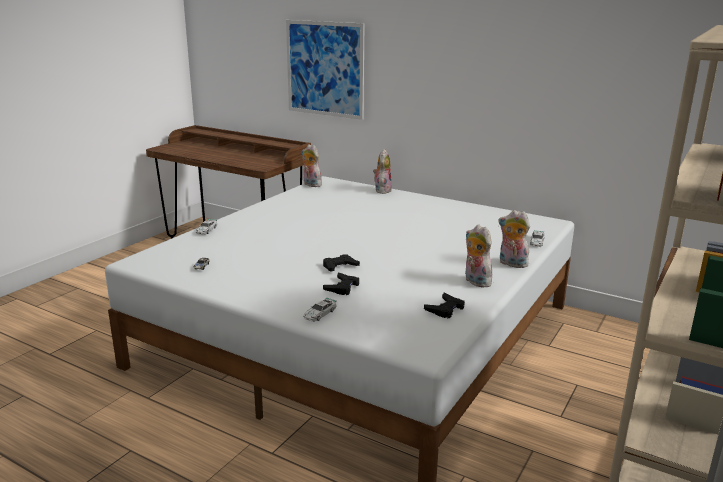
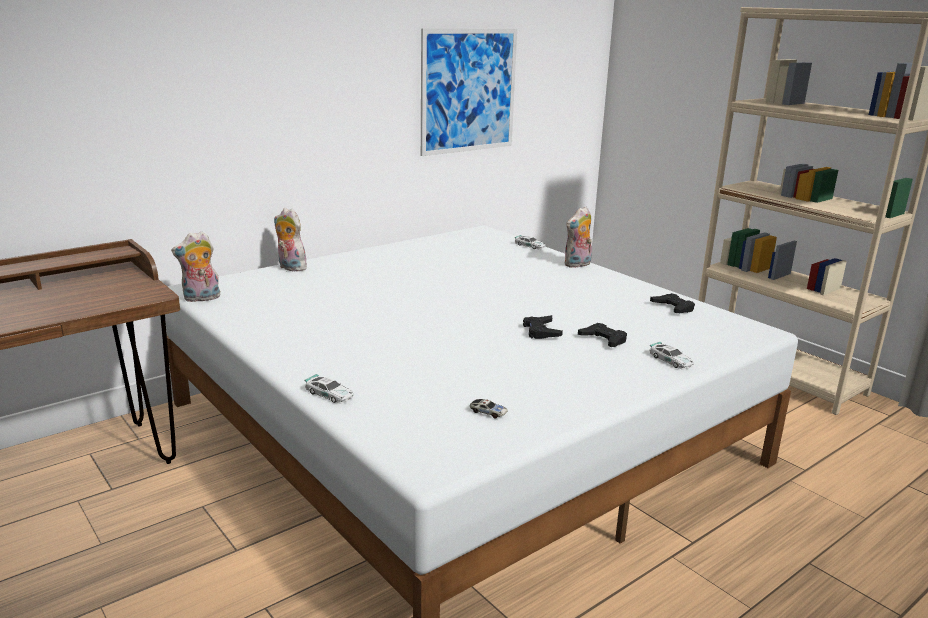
camera: 70 degrees left, 0 degrees up
picture [286,20,364,120] -> picture moved to [421,28,517,156]
plush toy [465,224,492,287] -> none

